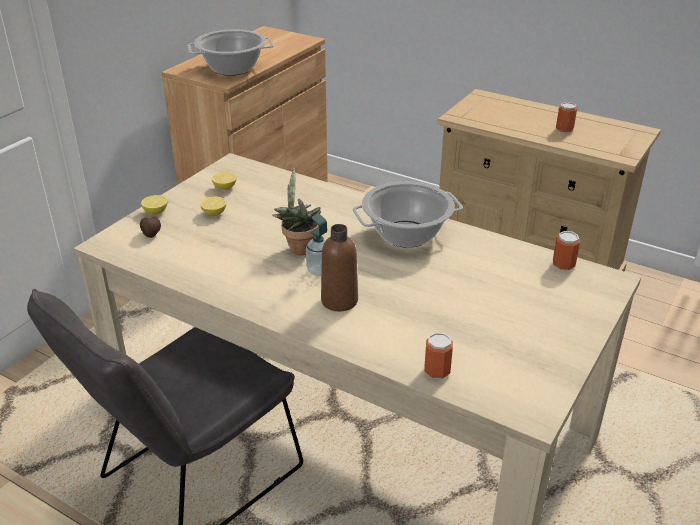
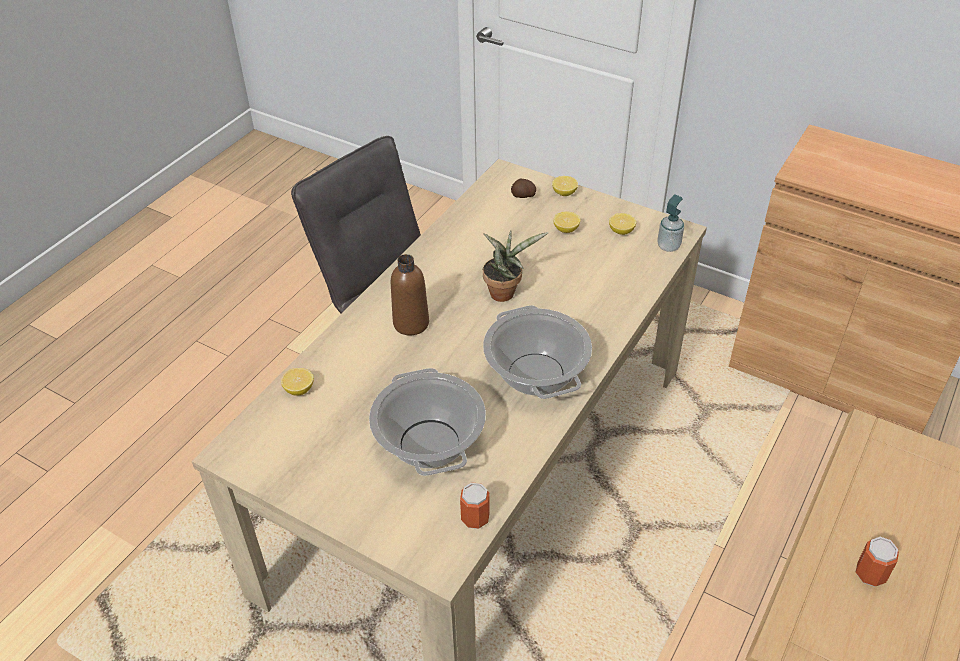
camera: 90 degrees right, 10 degrees up
cooking pot [188,30,274,76] -> cooking pot moved to [369,368,486,476]
soap dispenser [306,214,327,276] -> soap dispenser moved to [658,194,684,252]
can [424,332,453,379] -> lemon [281,368,314,396]

